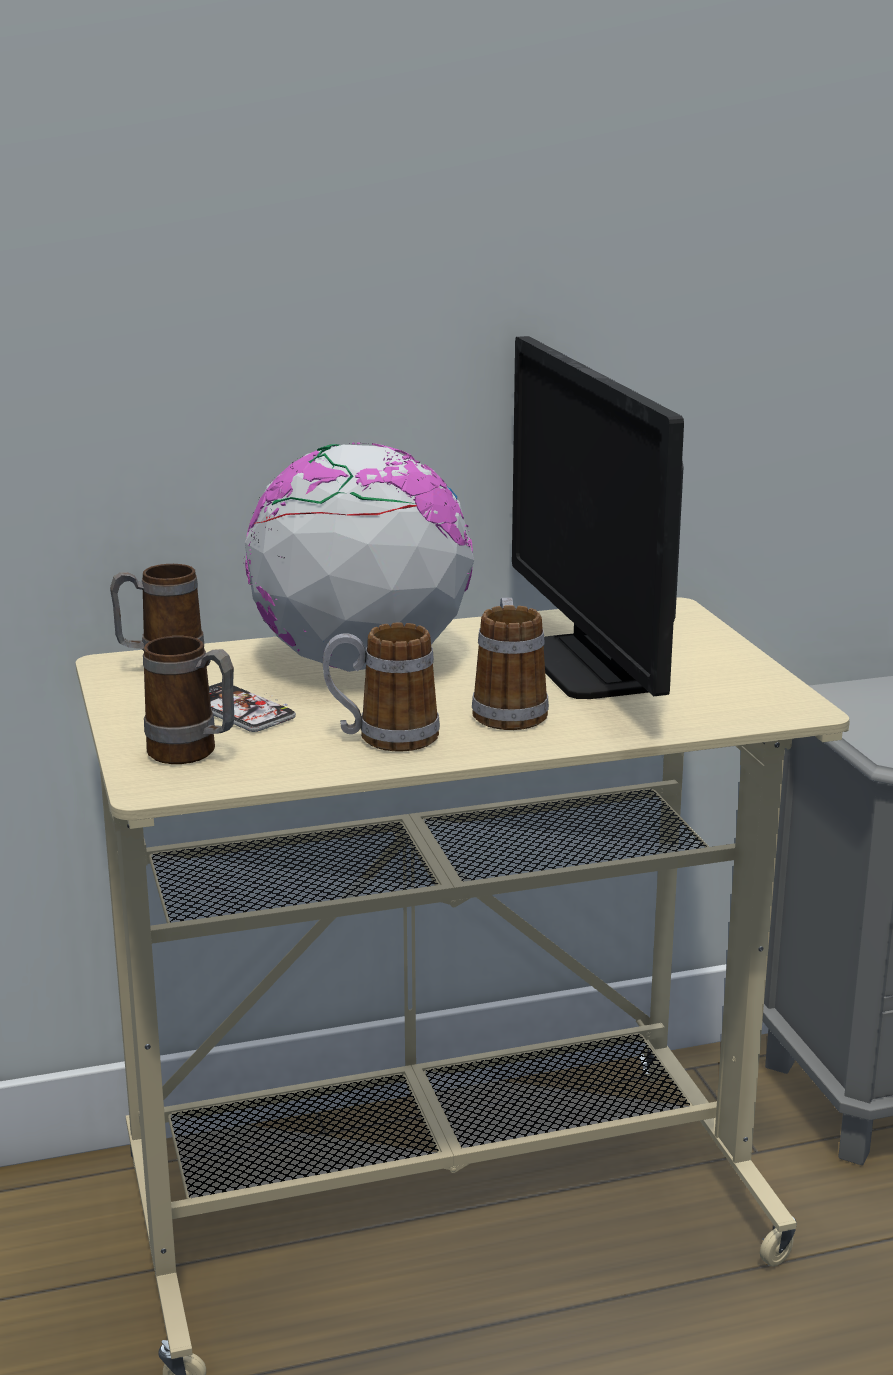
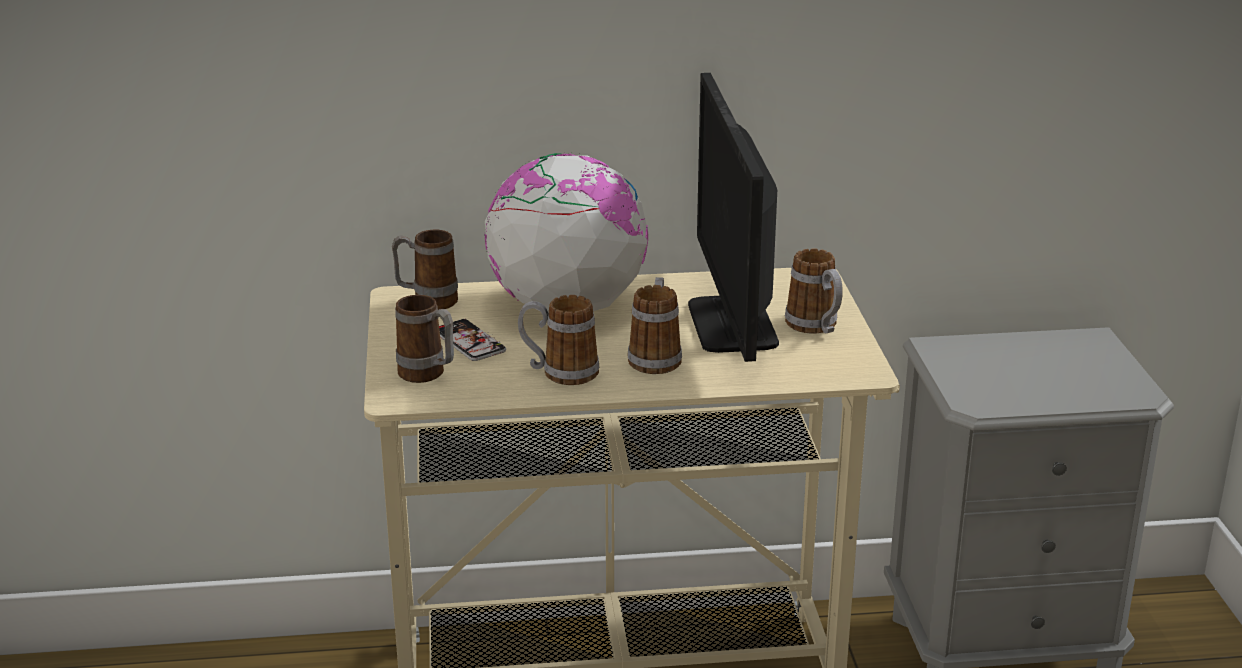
camera: 10 degrees right, 5 degrees up
none -> mug [785,248,843,334]

